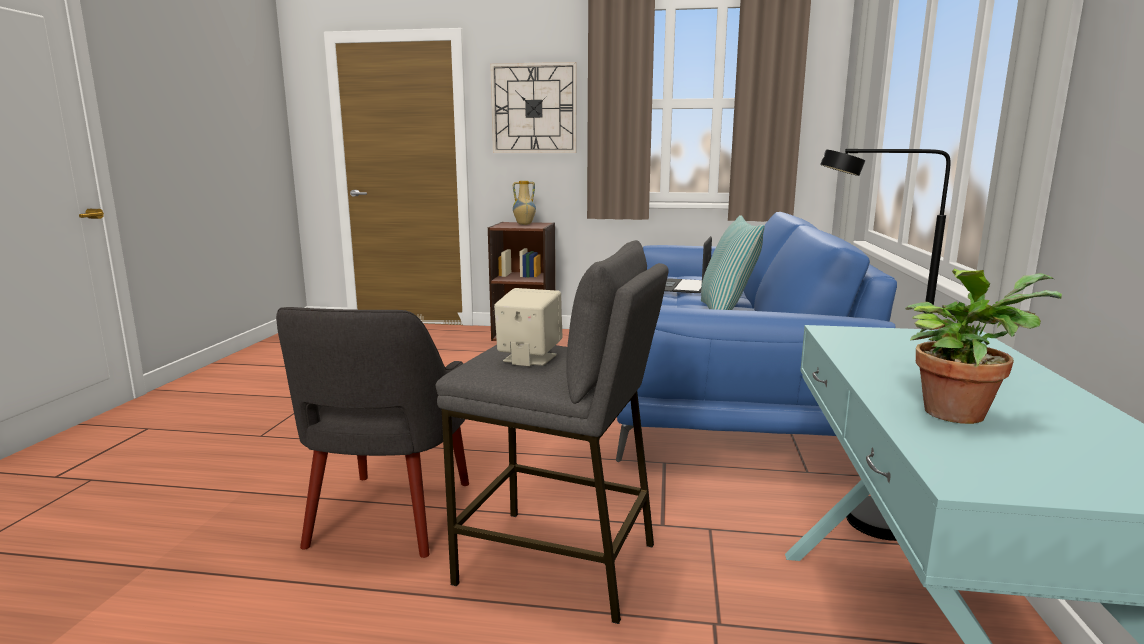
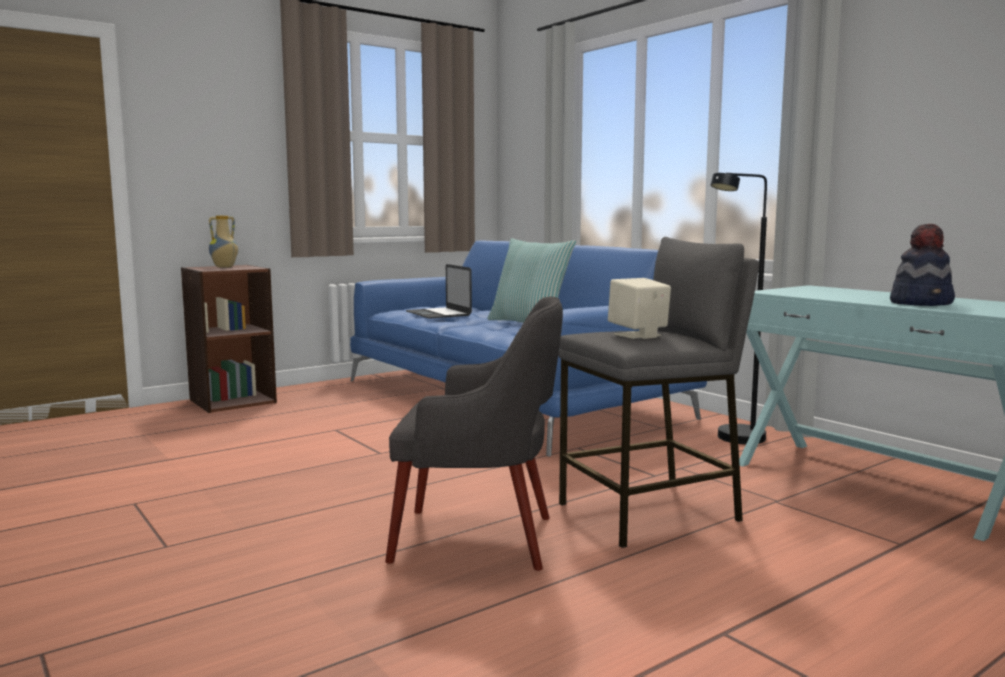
camera: 45 degrees left, 5 degrees down
grey armchair [276,307,469,558] -> grey armchair turned 45 degrees counterclockwise [385,297,563,571]
wall clock [490,62,577,153] -> none
potted plant [905,269,1062,424] -> hat [890,224,955,306]

